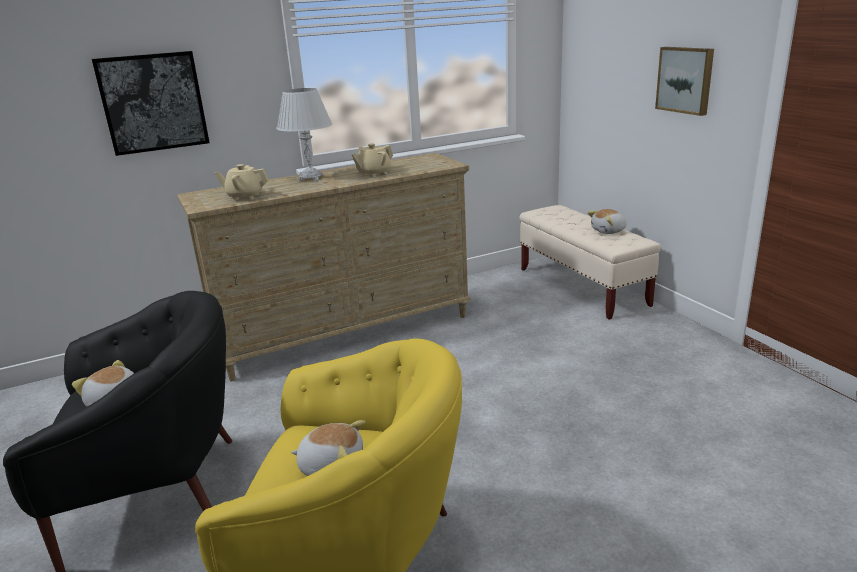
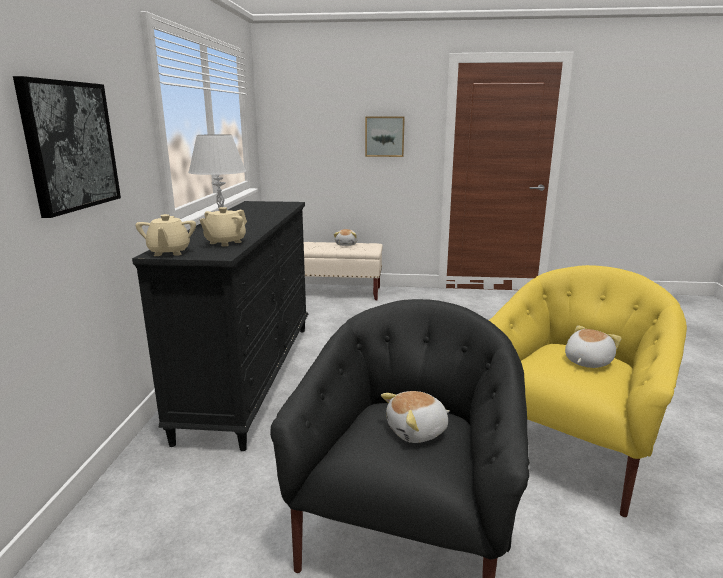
camera: 60 degrees left, 5 degrees down
beige dresser [177,153,471,381] -> black dresser [132,201,308,451]
beige teapot [351,144,393,177] -> beige teapot moved to [135,214,196,256]

